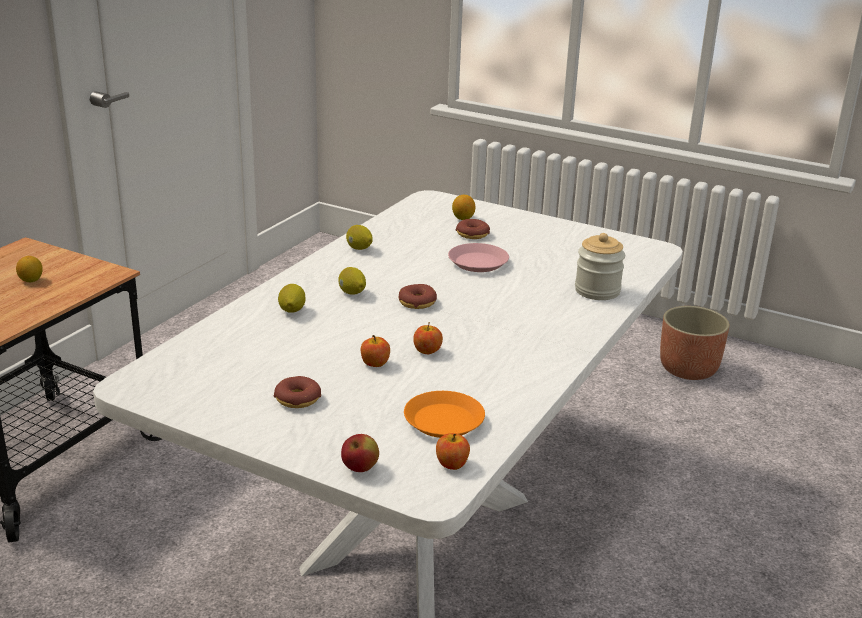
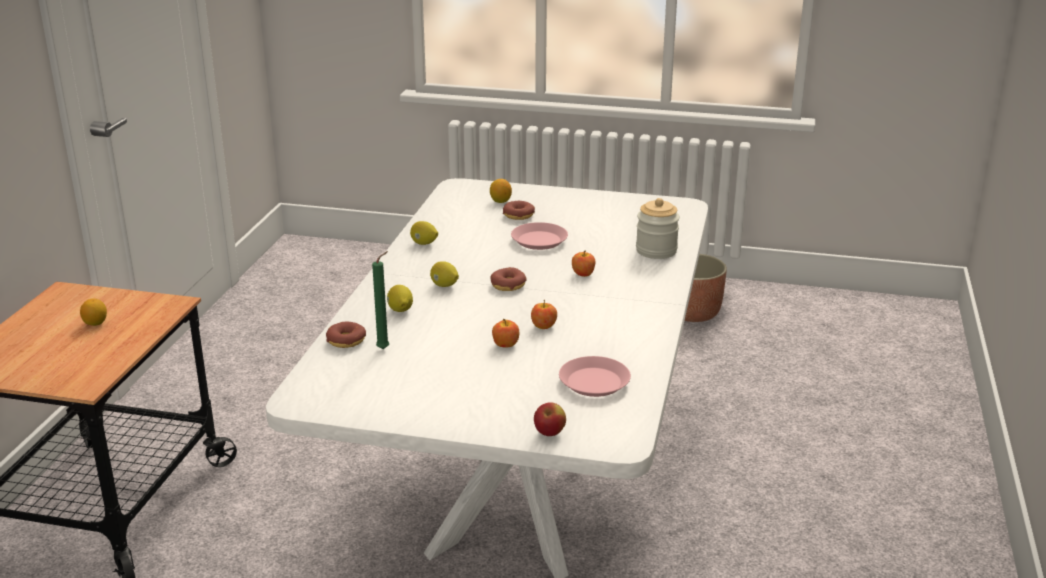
camera: 15 degrees left, 0 degrees up
donut [274,376,321,408] -> donut moved to [326,322,366,348]
orange plate [404,391,485,438] -> pink plate [559,356,631,397]
apple [436,433,470,470] -> apple moved to [572,251,595,277]
none -> green candle [372,251,389,349]

